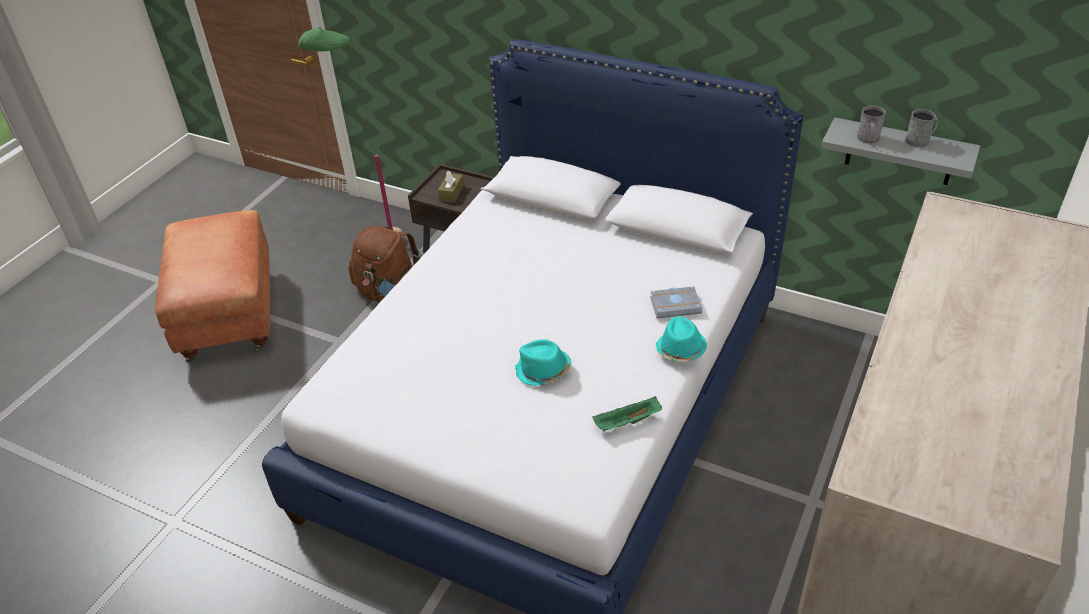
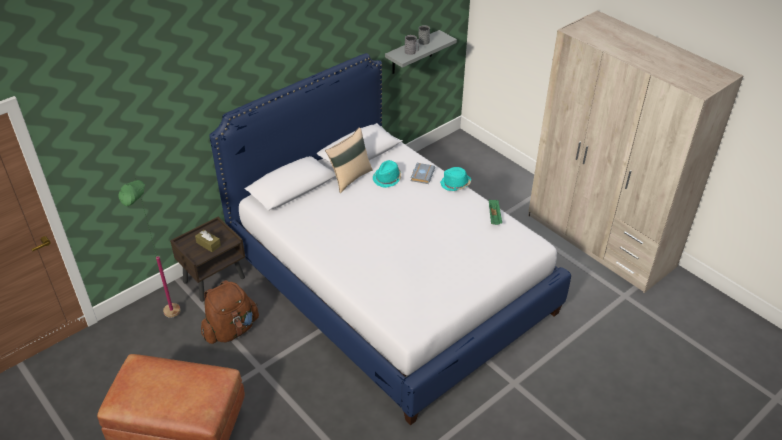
camera: 70 degrees left, 0 degrees up
turquoise hat [515,339,571,386] -> turquoise hat moved to [373,160,401,188]
none -> beige pillow [325,128,373,193]

